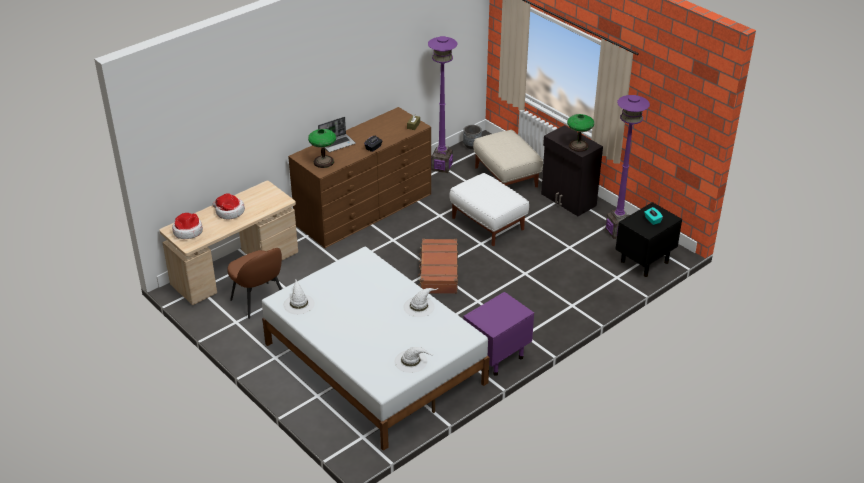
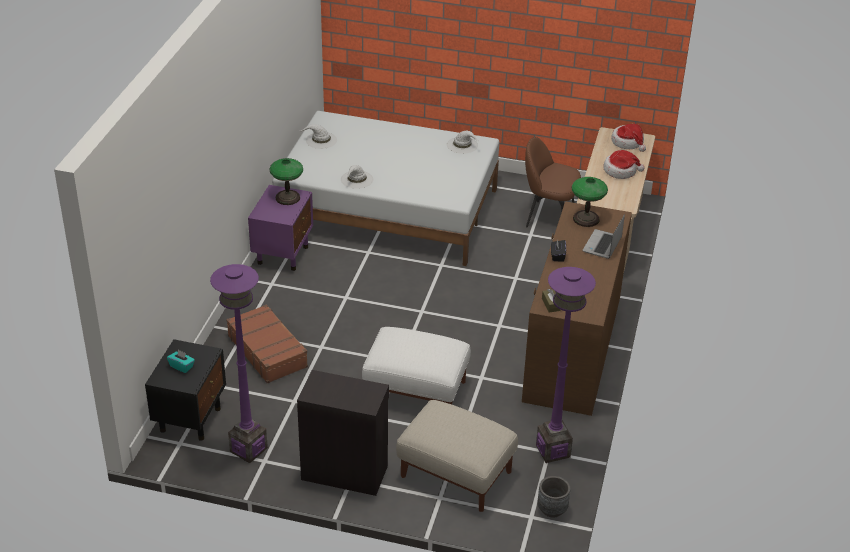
camera: 145 degrees right, 0 degrees up
brown suitcase [418,239,458,294] -> brown suitcase moved to [226,304,308,383]
table lamp [567,114,594,152] -> table lamp moved to [270,158,303,205]

